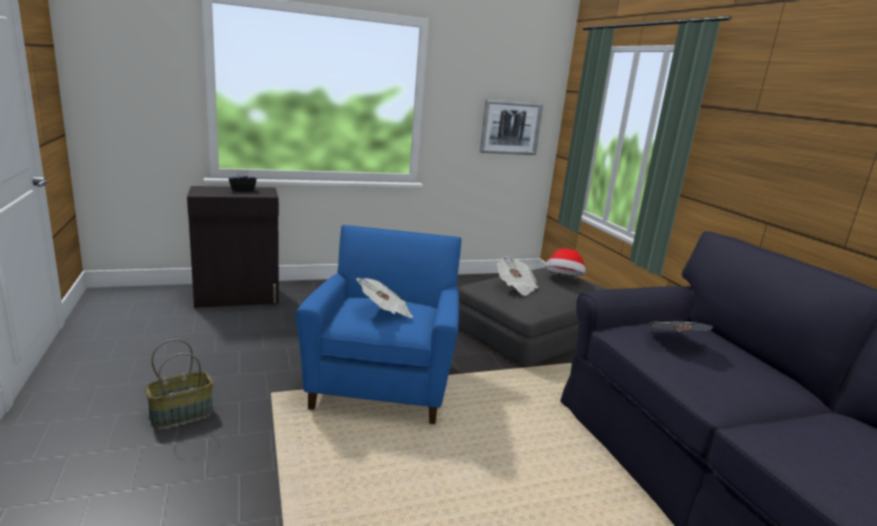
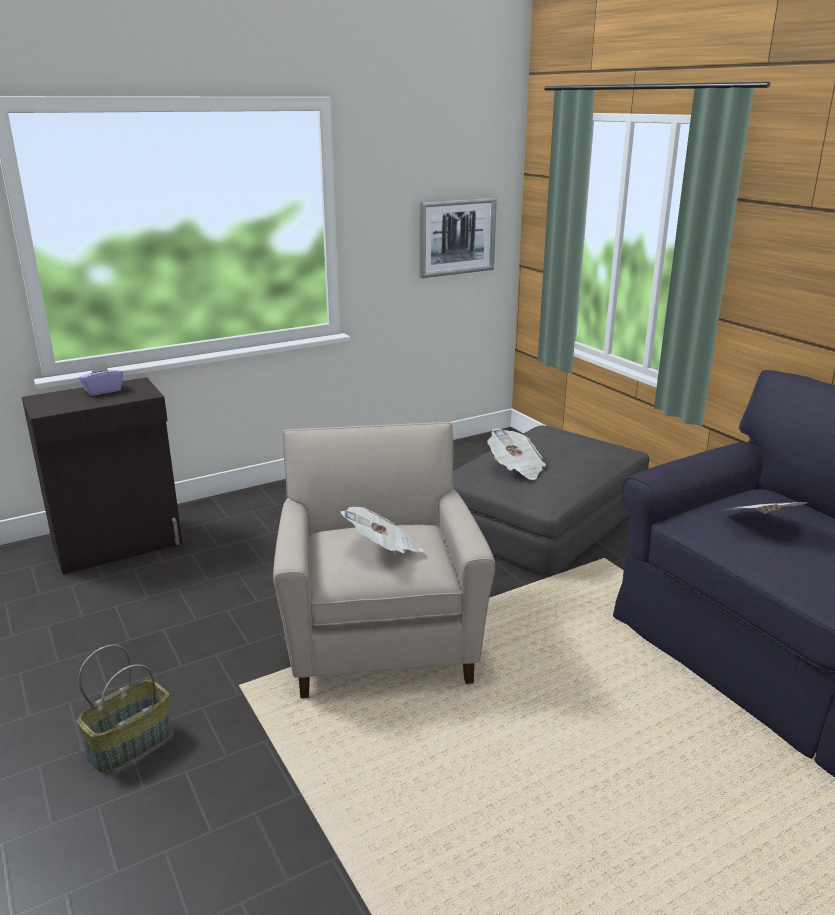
camera: 10 degrees left, 5 degrees up
black tissue box [229,170,257,191] -> purple tissue box [79,360,123,396]
blue armchair [296,225,462,424] -> beige armchair [273,422,495,698]
hat [545,248,586,276] -> none

